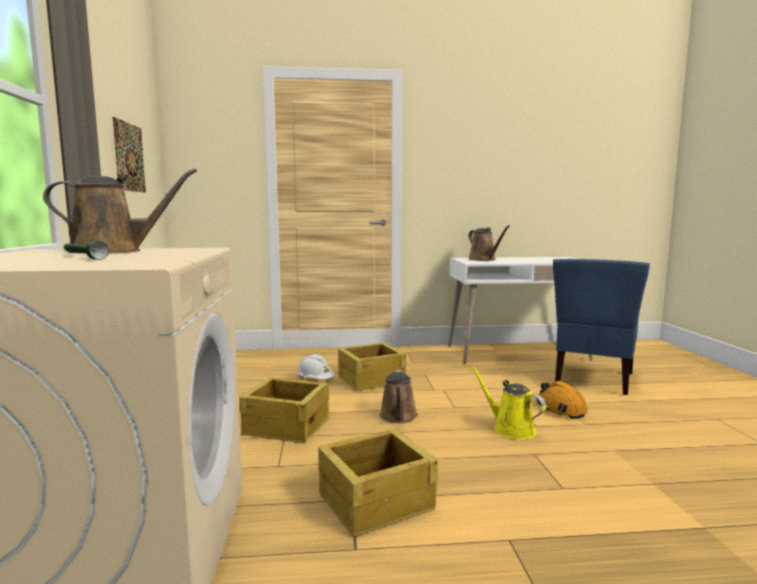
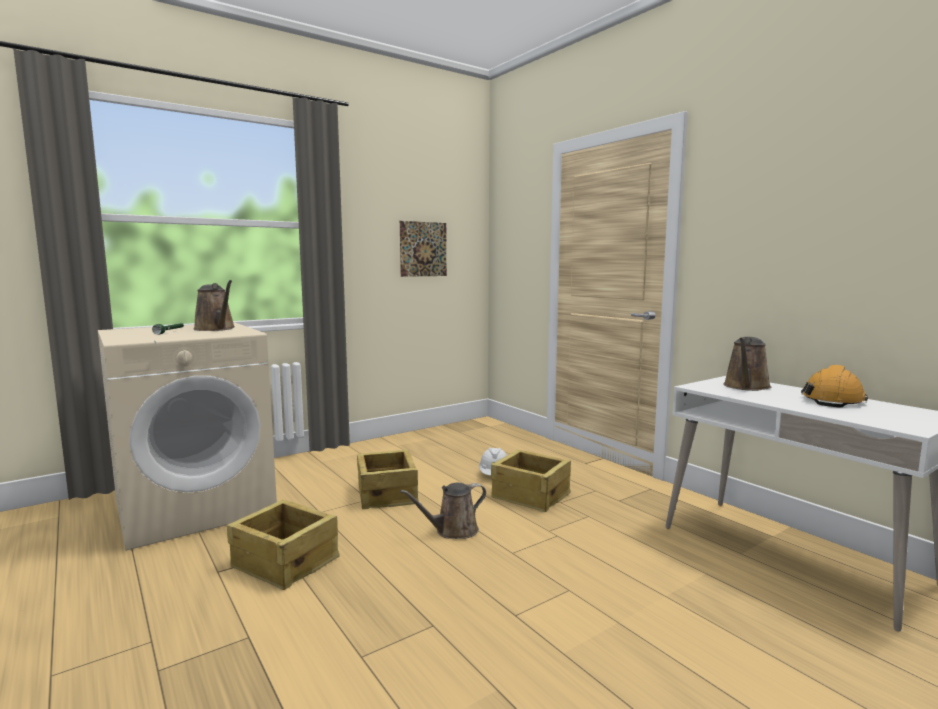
camera: 60 degrees right, 0 degrees up
yellow watering can [471,366,546,439] -> none
orange hard hat [537,381,588,419] -> orange hard hat moved to [801,365,868,408]
blue chair [553,259,650,395] -> none

